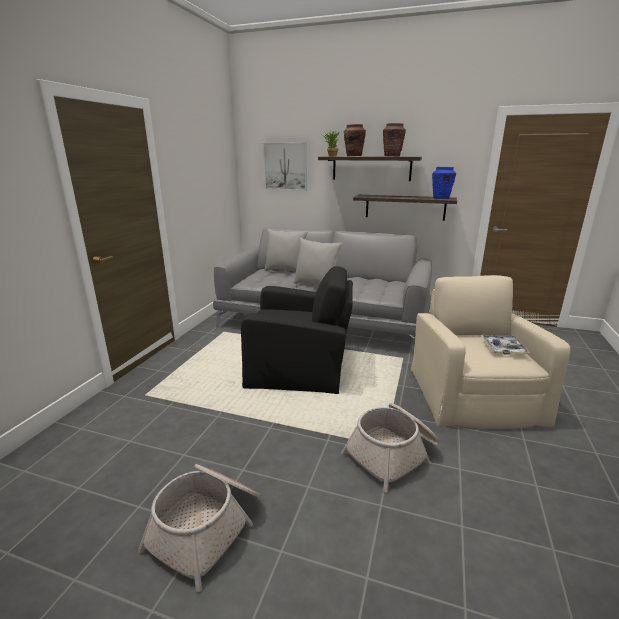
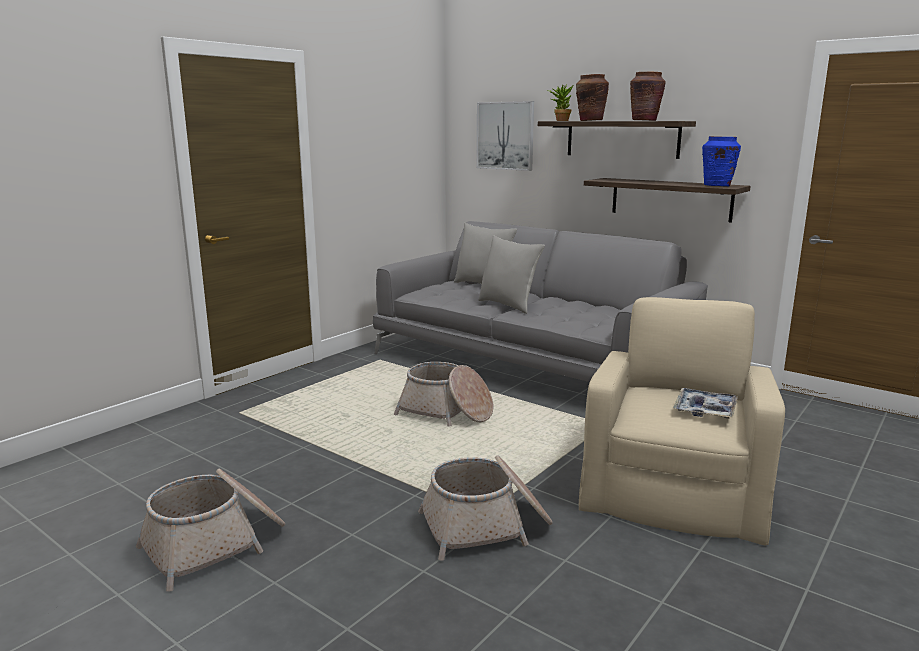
camera: 20 degrees right, 5 degrees down
black armchair [241,266,353,394] -> basket [394,362,493,427]

